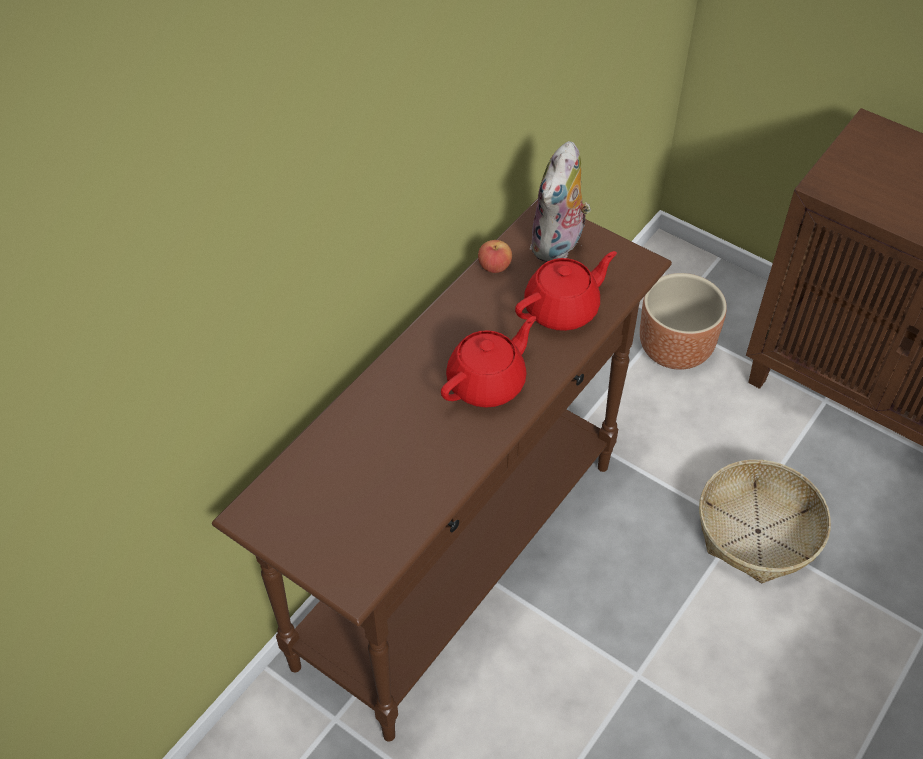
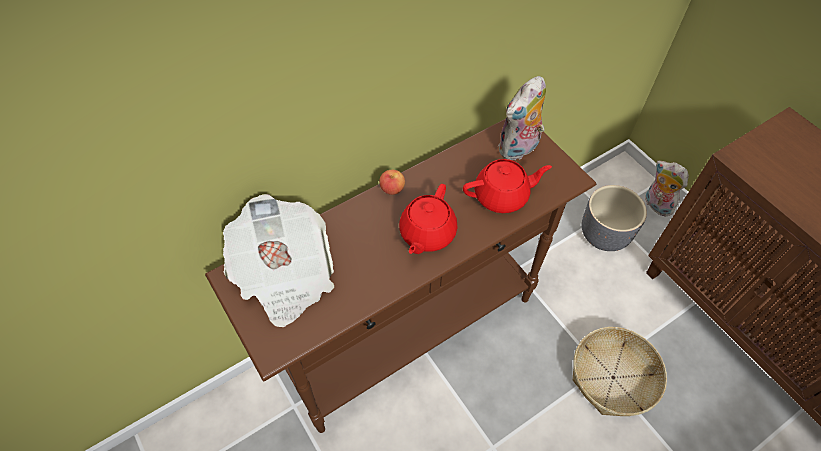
camera: 20 degrees right, 5 degrees up
red teapot [441,316,536,408] -> red teapot turned 135 degrees clockwise [399,184,457,254]
apple [478,240,512,273] -> apple moved to [379,170,405,195]
brown planter [640,273,727,370] -> grey planter [582,185,647,251]
none -> newspaper [223,194,334,327]
none -> plush toy [645,161,689,216]

